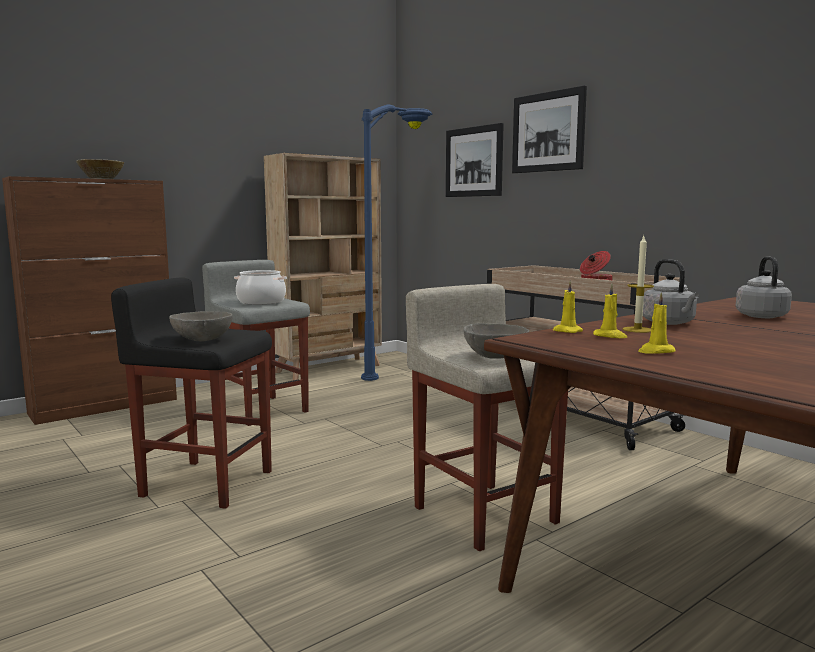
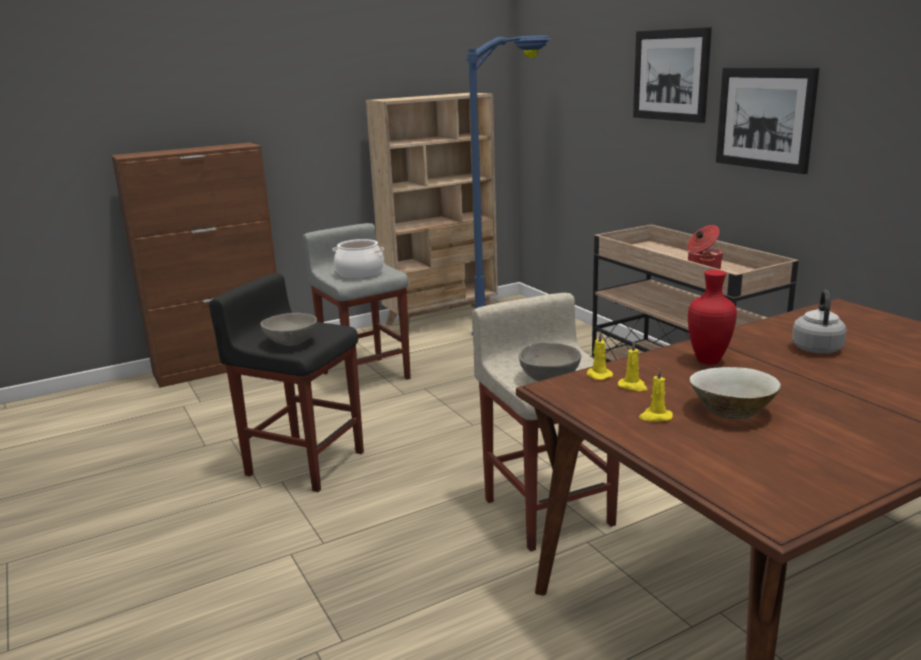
camera: 10 degrees right, 10 degrees up
beige bowl [76,159,124,179] -> beige bowl moved to [690,367,781,420]
picture [446,123,504,197] -> picture moved to [716,68,819,174]
candle [623,236,654,333] -> none
grey kettle [643,259,699,325] -> red vase [688,270,737,365]

